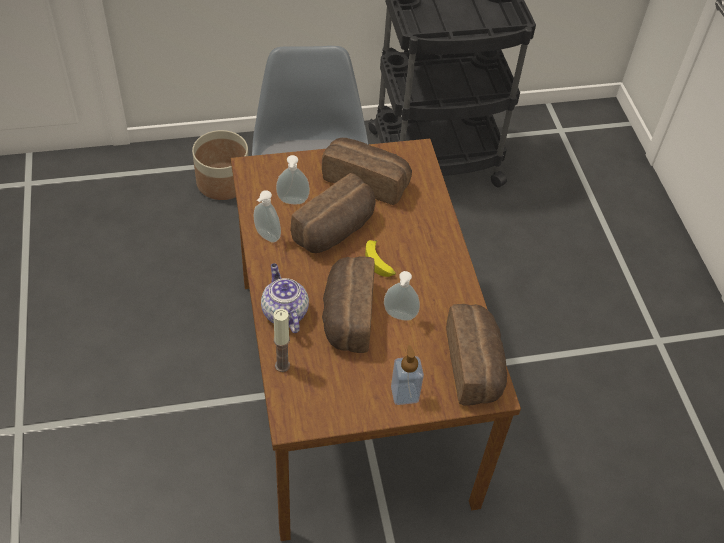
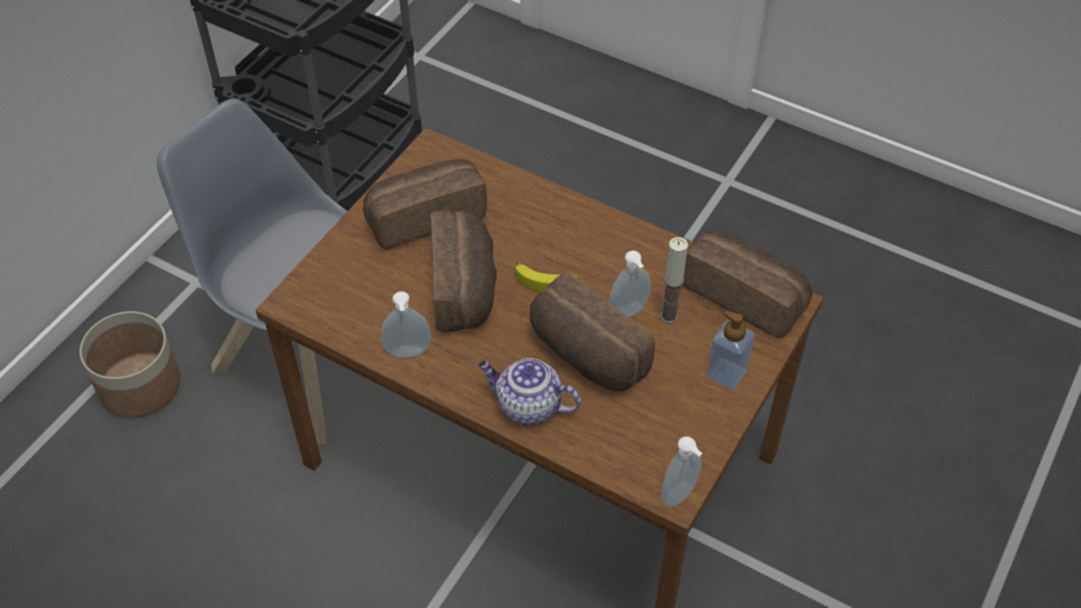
camera: 45 degrees left, 0 degrees up
candle [274,309,290,372] -> candle moved to [660,237,688,324]
soap dispenser [276,155,310,204] -> soap dispenser moved to [661,437,703,507]

